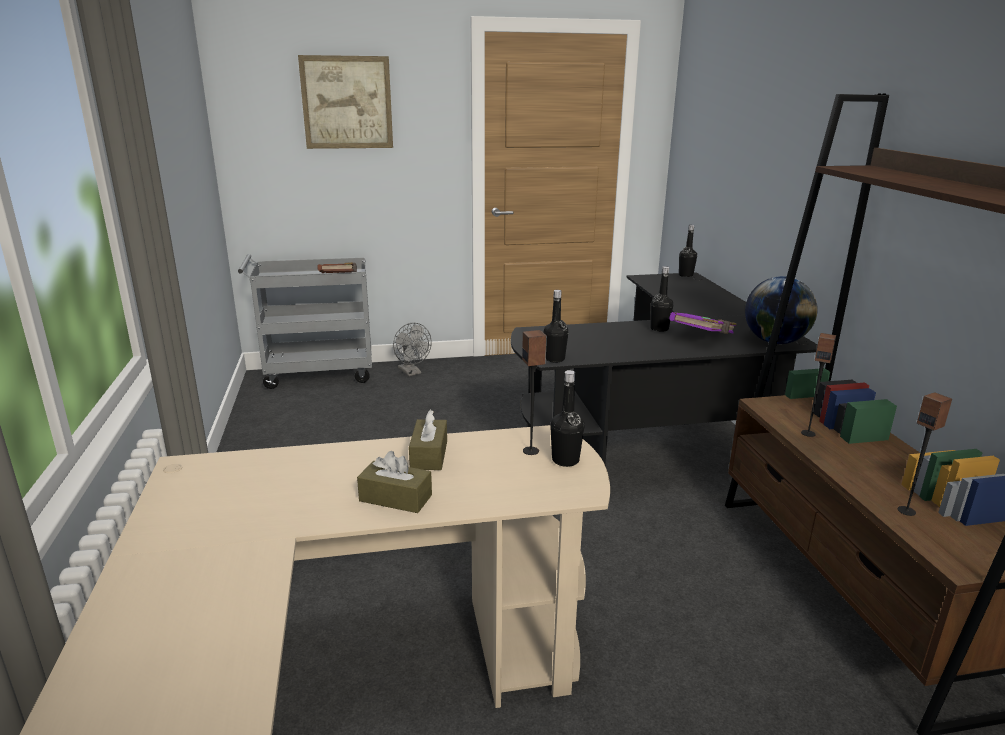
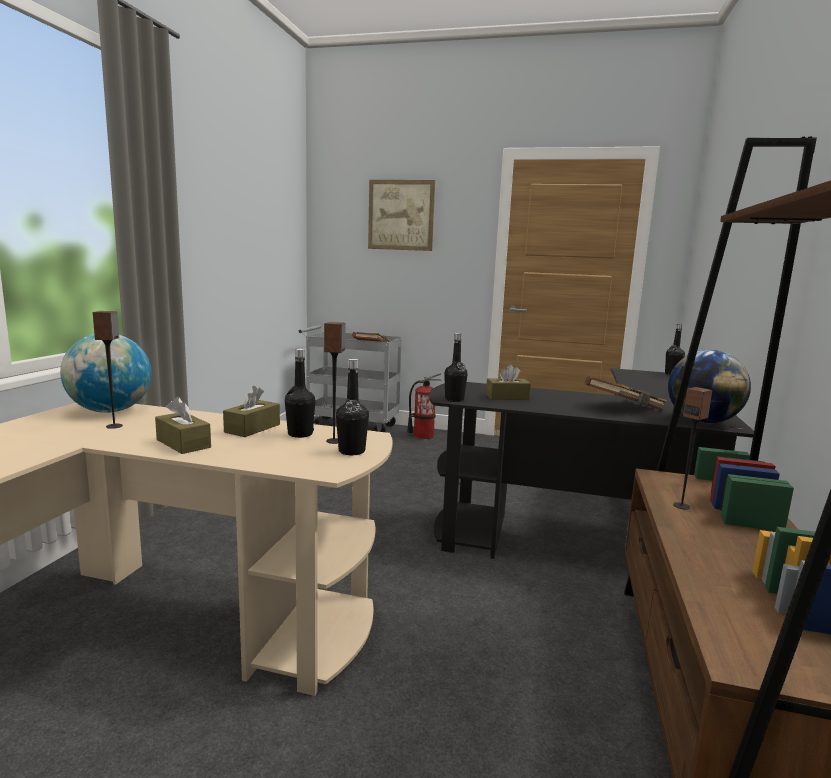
camera: 25 degrees right, 10 degrees down
grey fan [393,323,432,376] -> fire extinguisher [407,373,441,439]
black bottle [651,266,673,332] -> black bottle moved to [285,349,315,438]
purple book [670,312,737,334] -> brown book [585,376,667,411]
speaker [898,392,952,516] -> speaker moved to [93,311,123,429]
none -> globe [60,334,151,413]
none -> brown tissue box [486,364,531,400]

